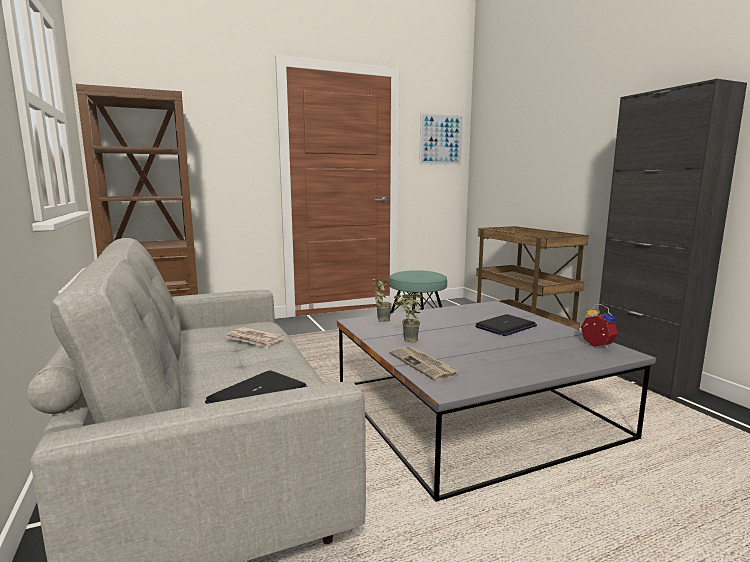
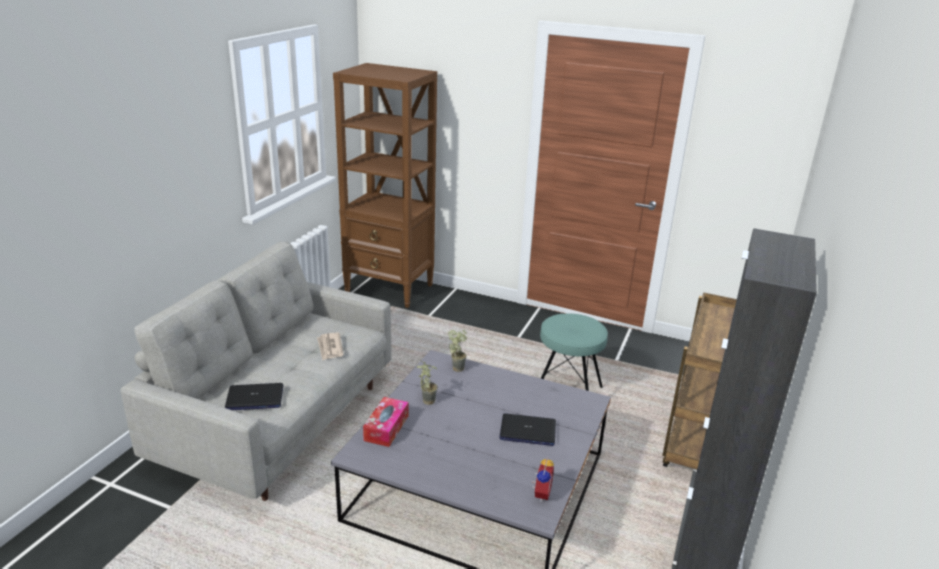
camera: 45 degrees right, 15 degrees up
newspaper [389,346,460,381] -> tissue box [363,397,408,447]
picture [419,113,463,165] -> none

